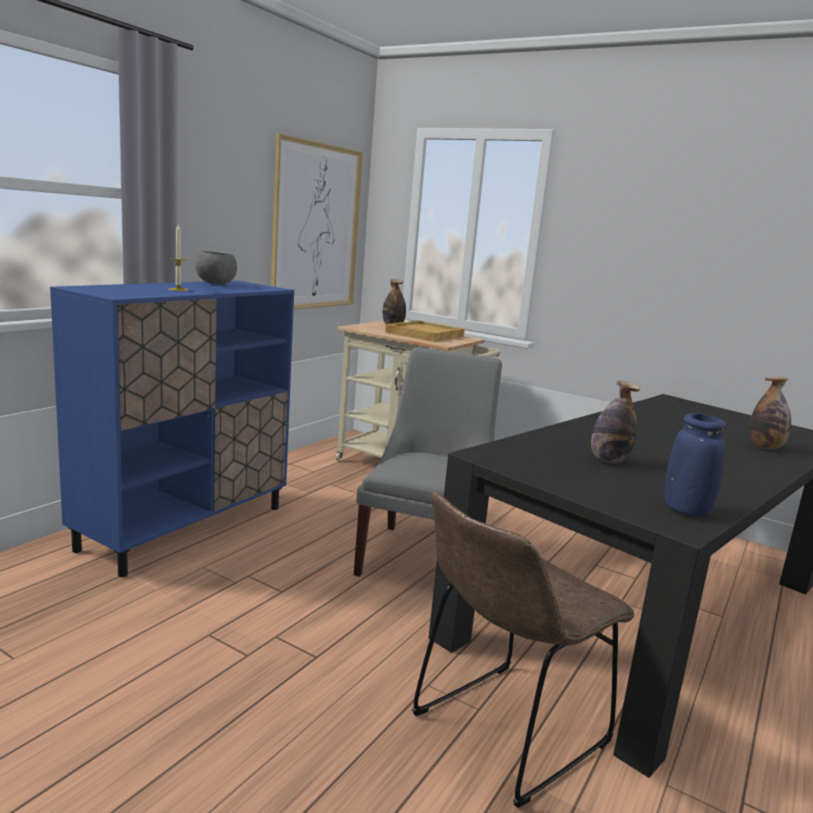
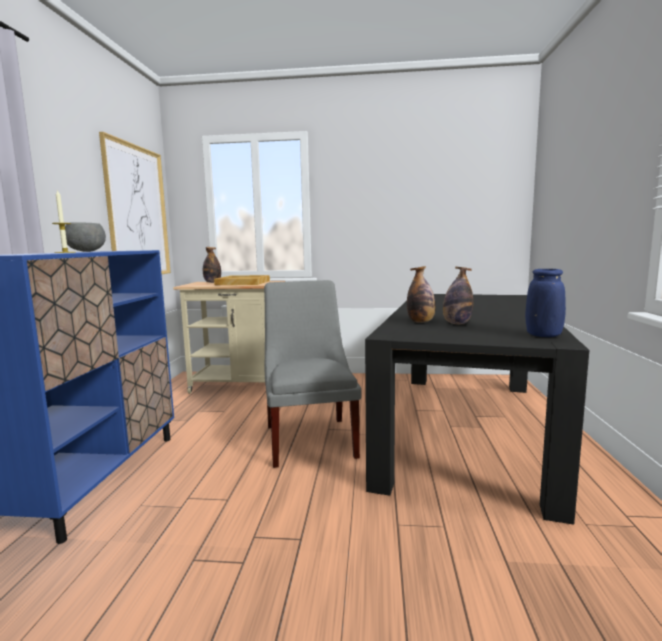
camera: 25 degrees left, 5 degrees down
brown chair [412,493,635,808] -> none
bottle [749,377,791,449] -> bottle moved to [407,266,436,323]

